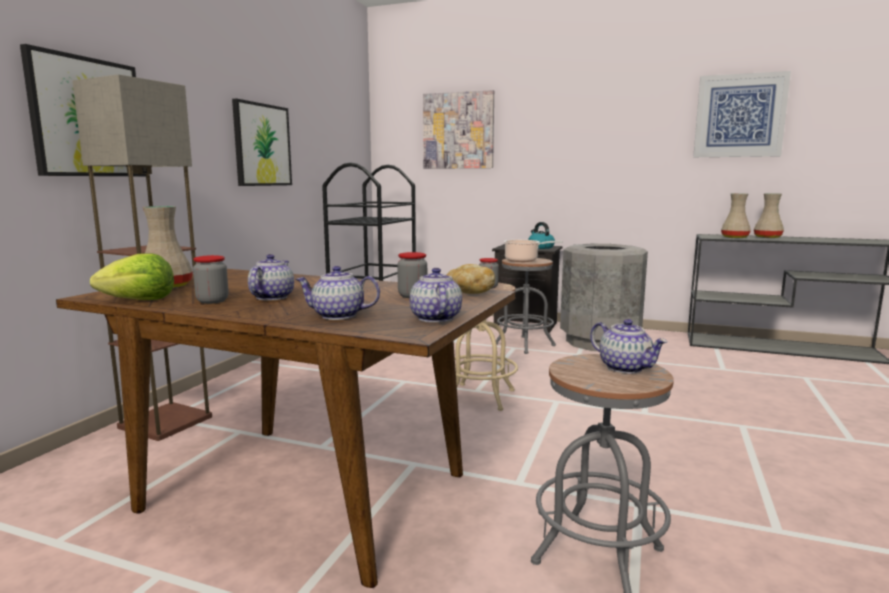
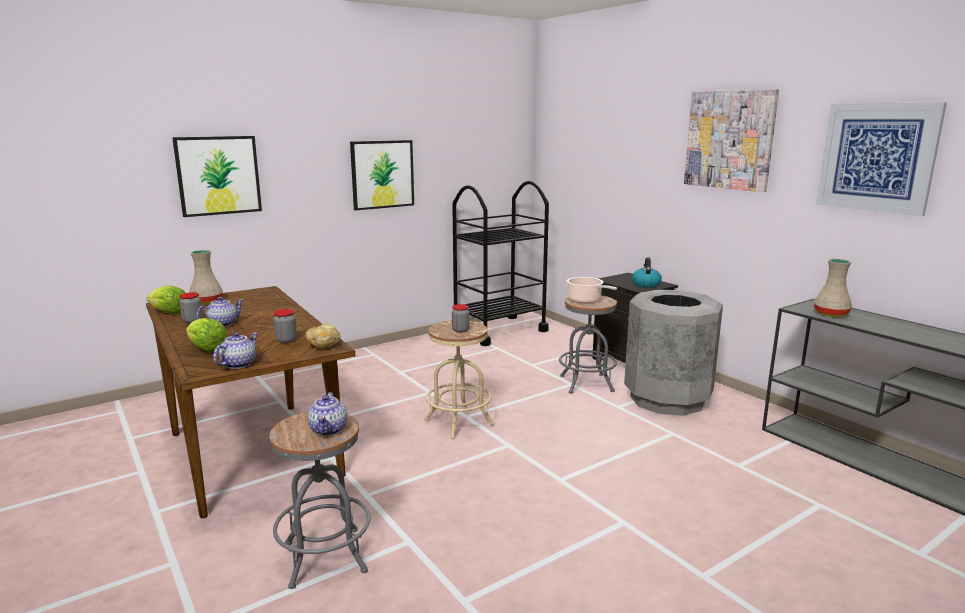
camera: 35 degrees right, 5 degrees up
floor lamp [72,74,212,441] -> none
teapot [296,266,380,320] -> lettuce [186,318,227,352]
picture [423,90,494,169] -> picture moved to [684,89,779,192]
beige vase [754,193,784,238] -> none

